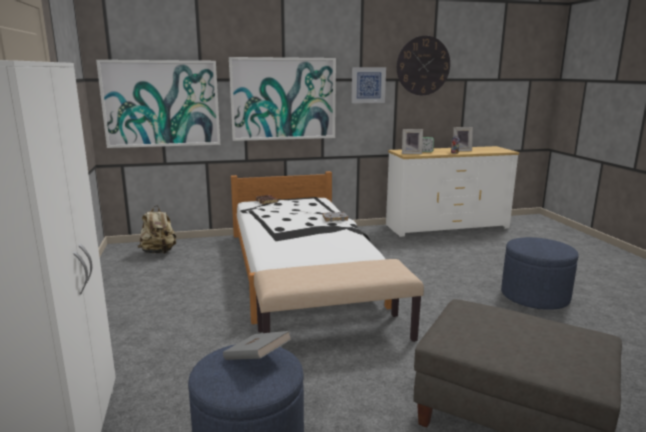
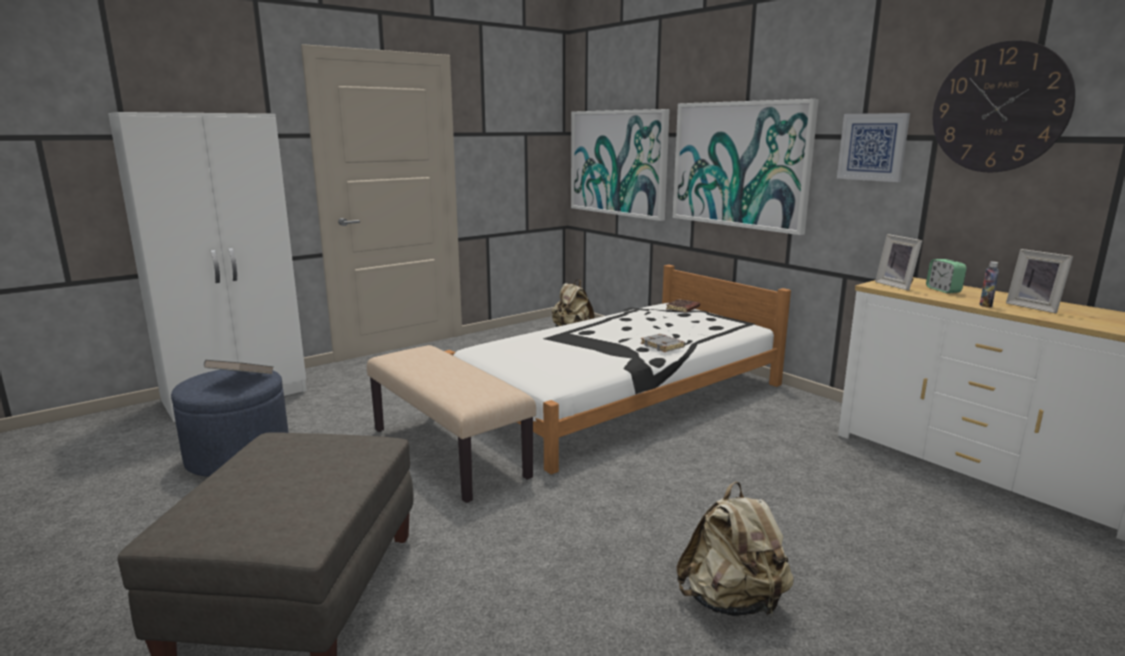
camera: 65 degrees right, 0 degrees up
blue ottoman [501,237,579,310] -> beige backpack [676,482,794,617]

